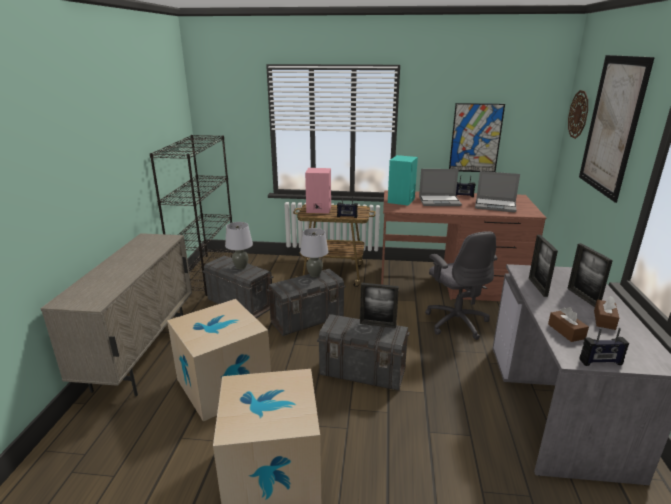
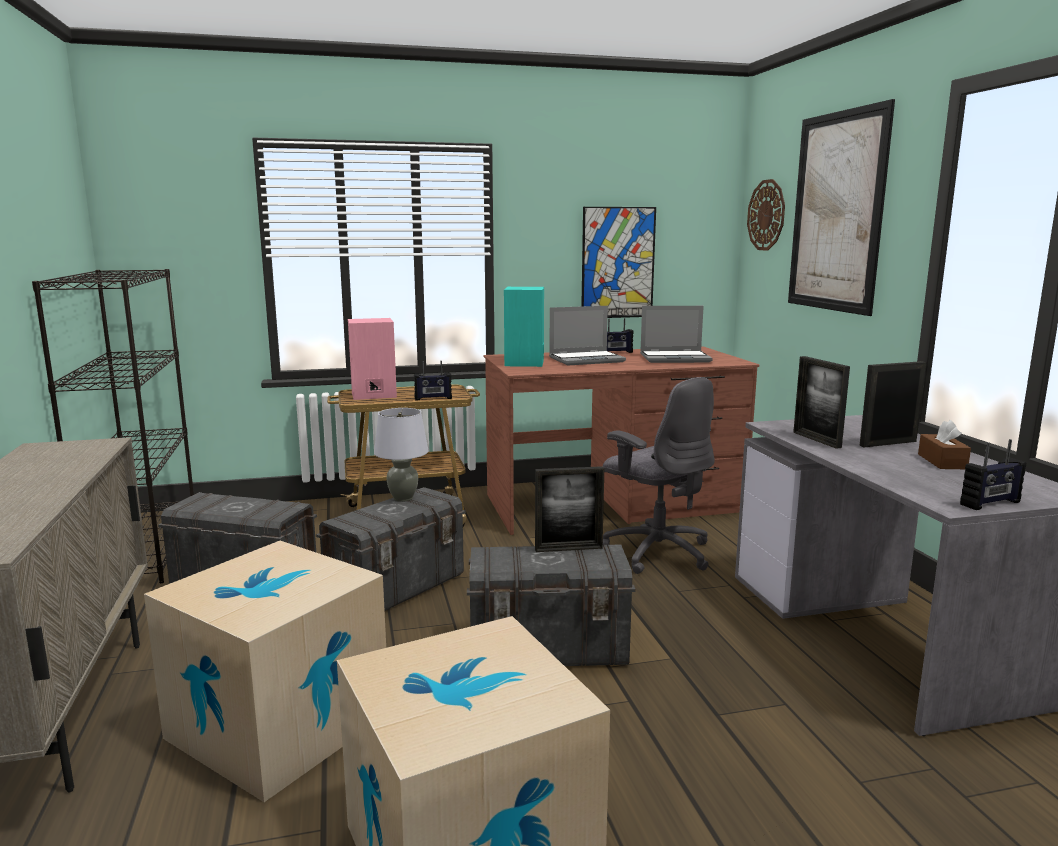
camera: 20 degrees left, 10 degrees down
grey table lamp [225,222,253,269] -> none
brown tissue box [548,307,589,342] -> none
picture frame [567,243,613,307] -> picture frame turned 105 degrees clockwise [859,361,926,447]

